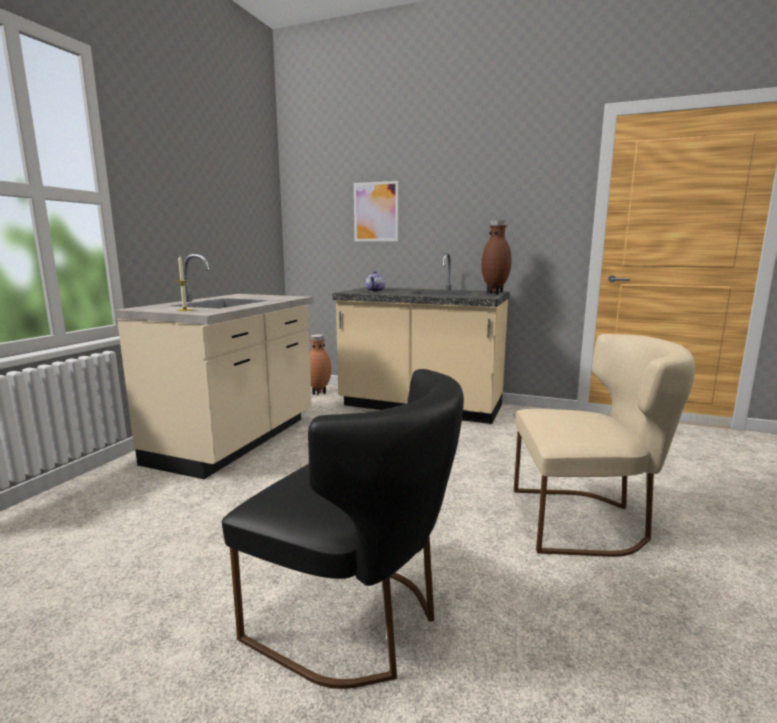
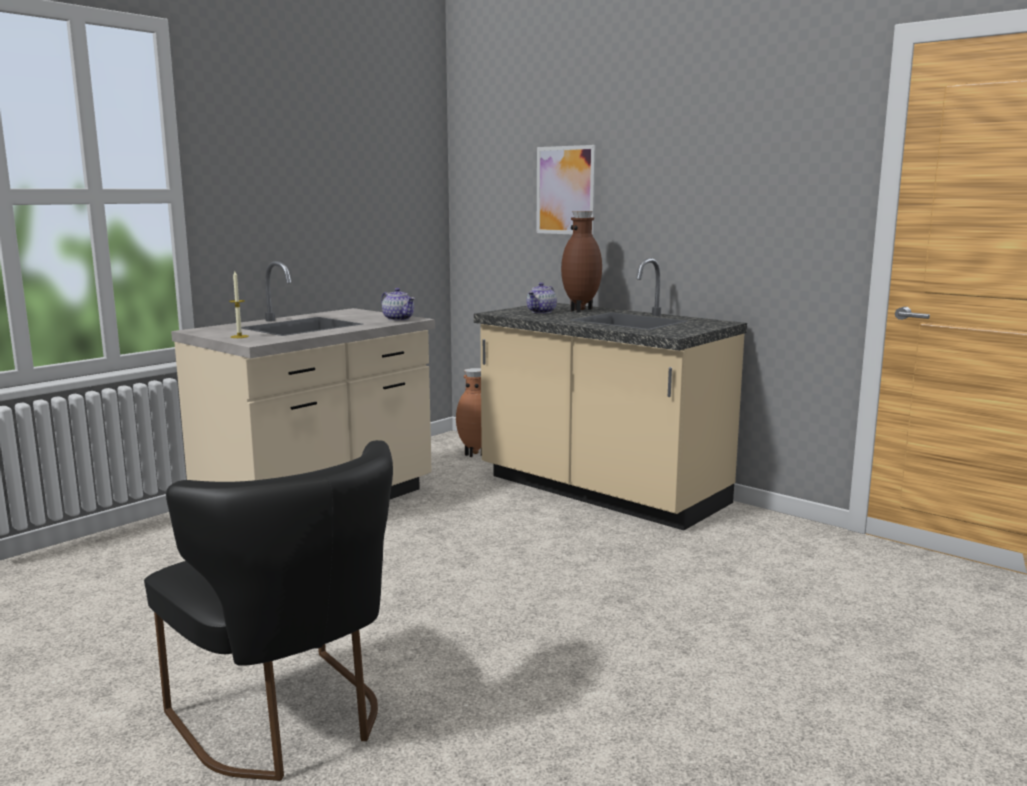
camera: 20 degrees right, 0 degrees up
brown vase [481,220,512,294] -> brown vase moved to [561,211,602,312]
beige chair [514,334,695,557] -> none
none -> teapot [381,288,415,321]

